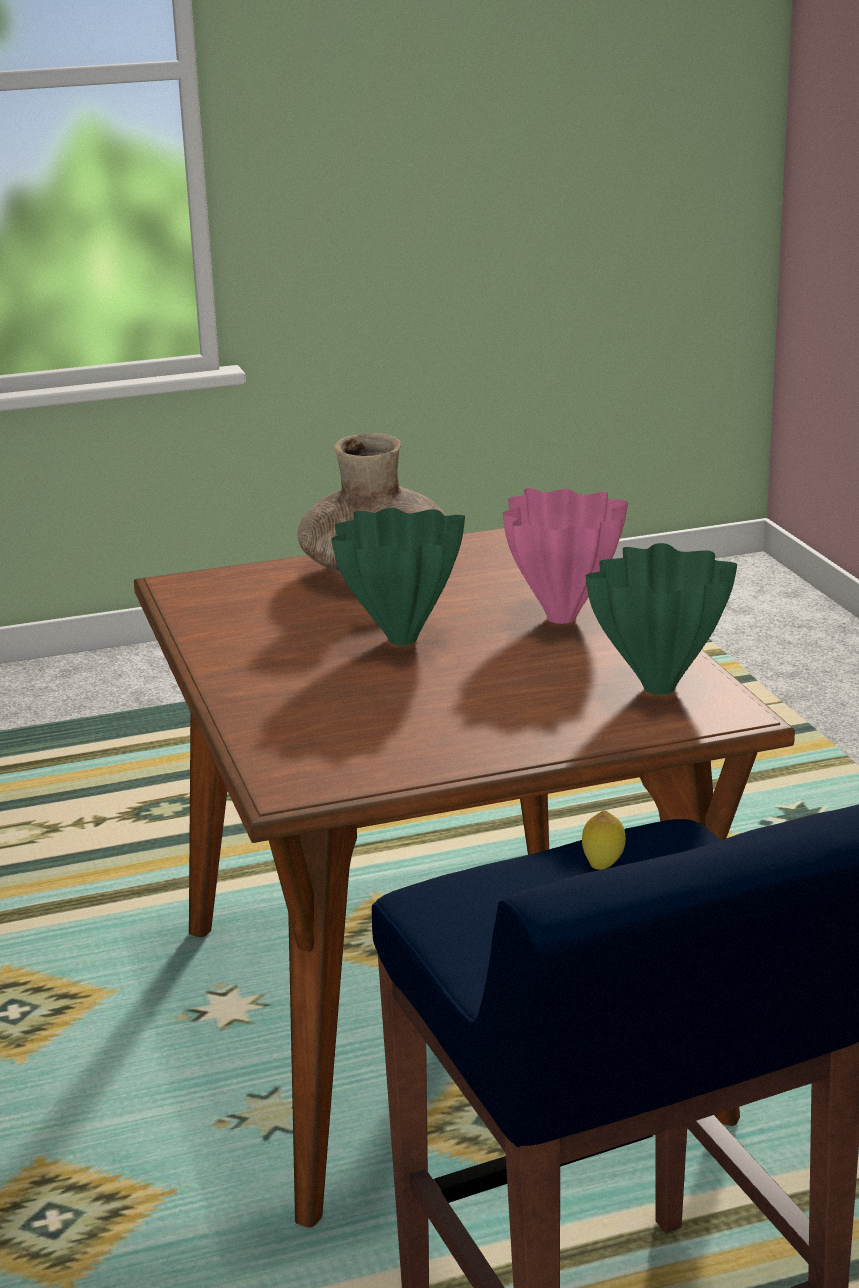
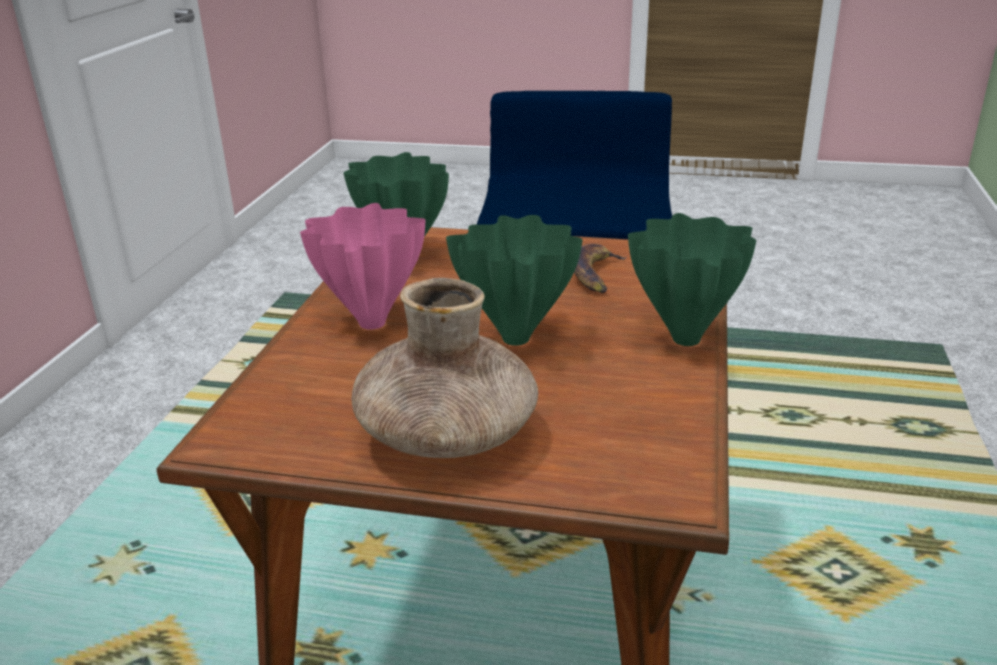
camera: 150 degrees left, 5 degrees up
lemon [582,810,626,870] -> none
none -> banana [574,243,627,293]
none -> green vase [628,213,756,346]

